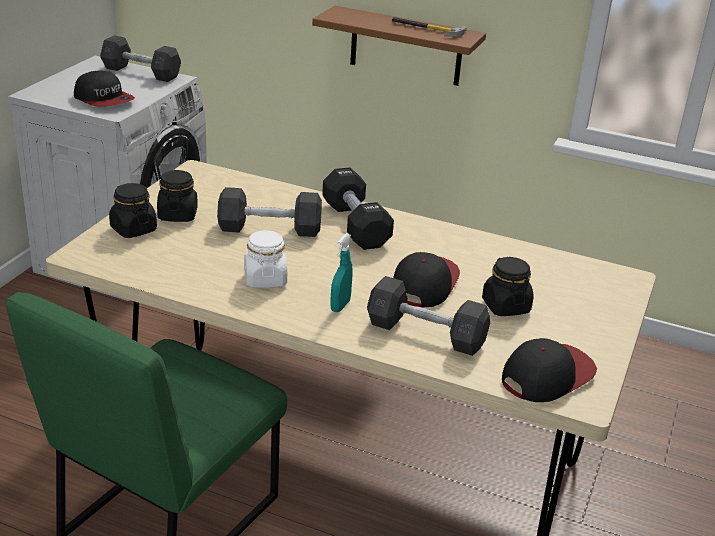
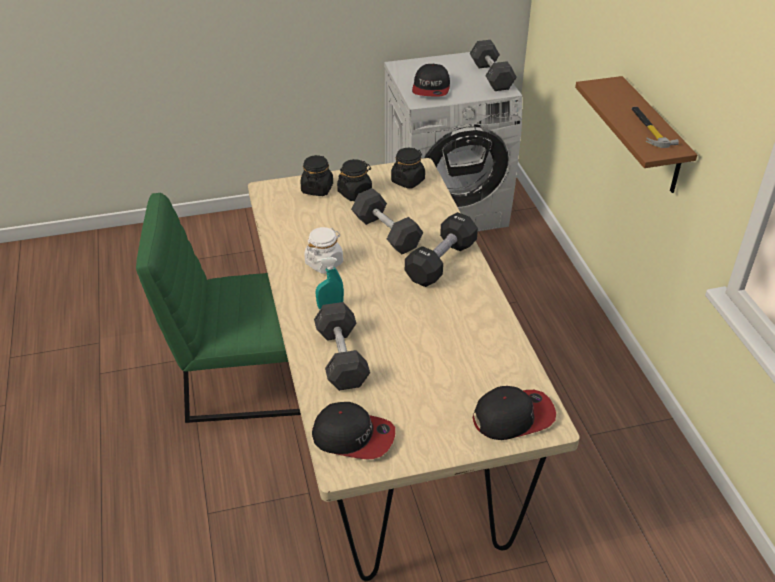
camera: 55 degrees right, 10 degrees up
cap [393,252,460,308] -> cap moved to [473,386,556,440]
black jar [482,257,534,316] -> black jar moved to [391,148,425,189]

